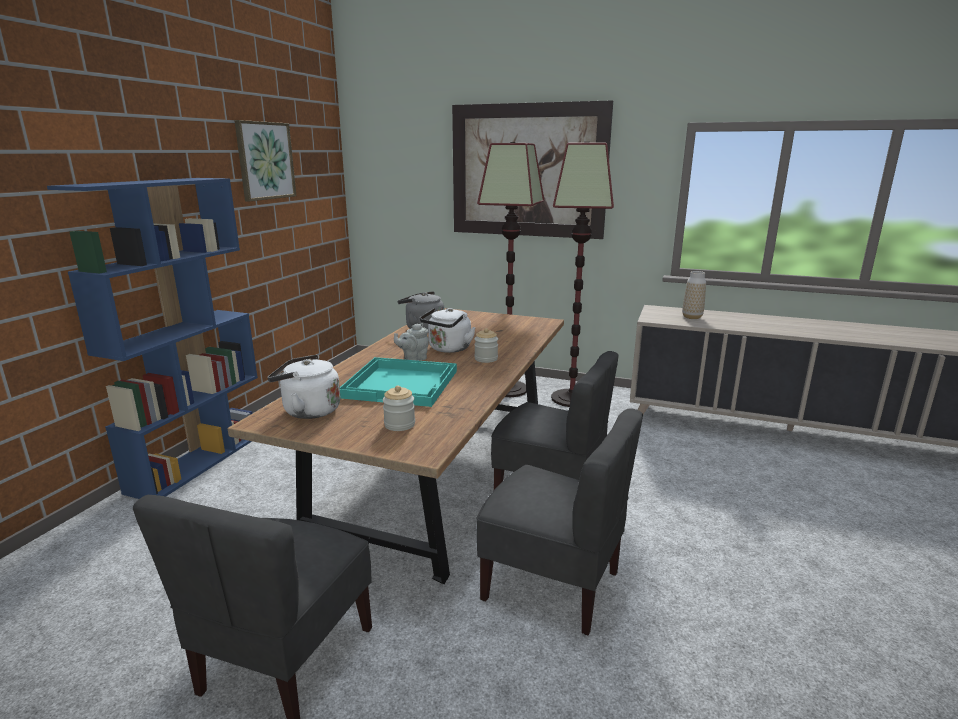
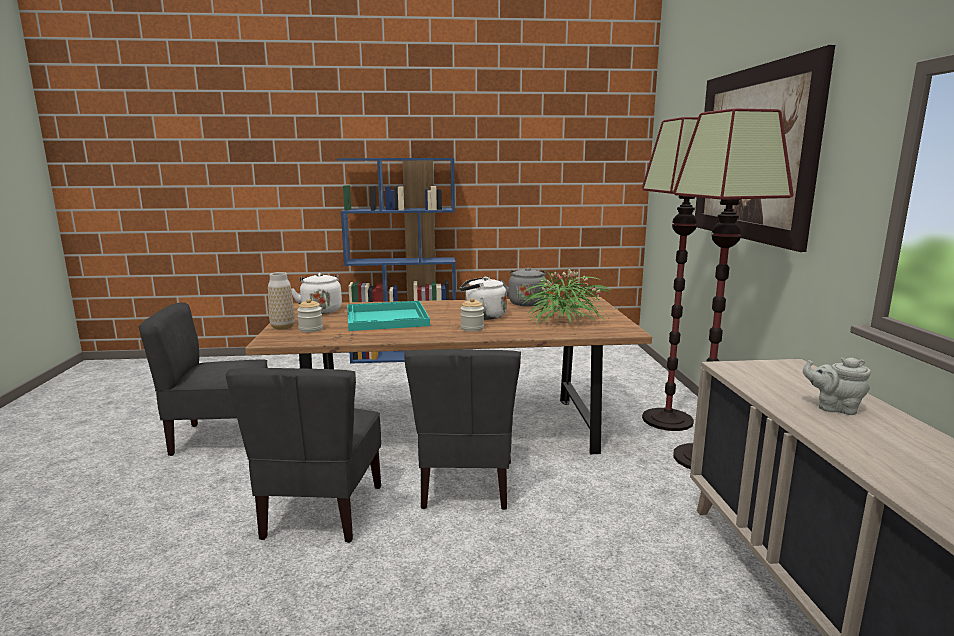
camera: 65 degrees right, 5 degrees down
picture [234,120,296,201] -> none
grey teapot [394,323,429,361] -> grey teapot moved to [803,357,871,415]
vase [682,271,706,319] -> vase moved to [268,272,295,330]
none -> potted plant [521,269,611,326]

